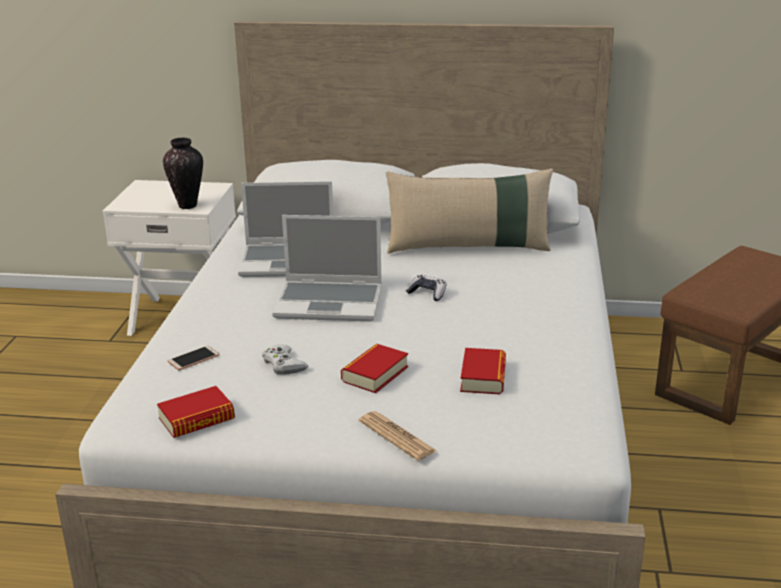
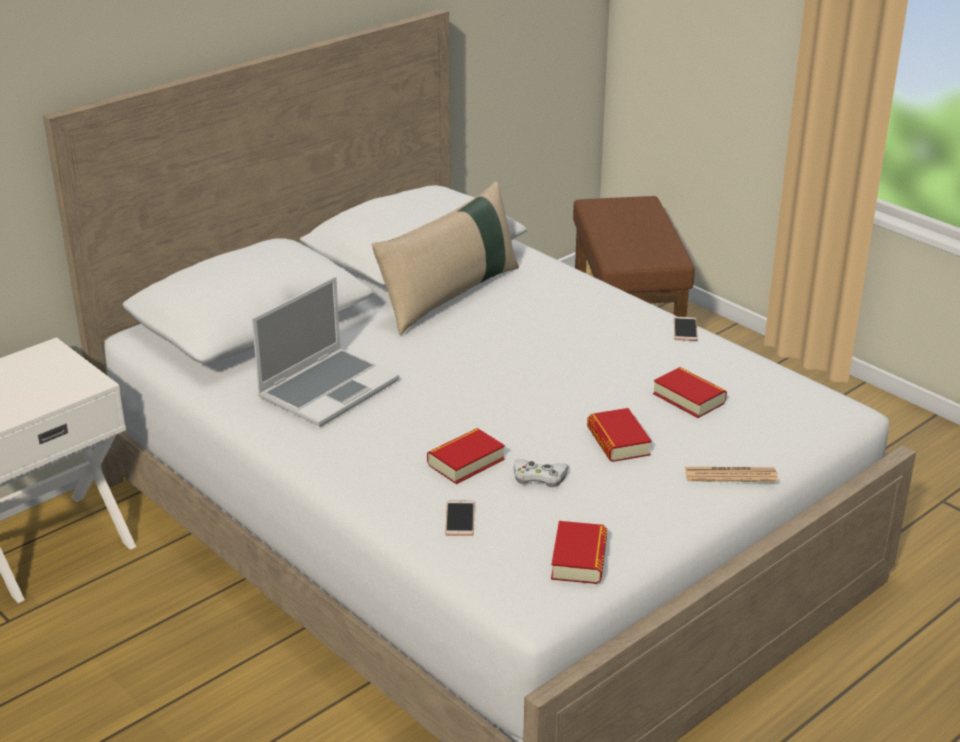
camera: 50 degrees left, 5 degrees up
vase [163,138,203,209] -> none
laptop [272,215,382,322] -> none
game controller [405,275,446,301] -> none
none -> book [427,428,505,484]
none -> phone [674,317,698,341]

